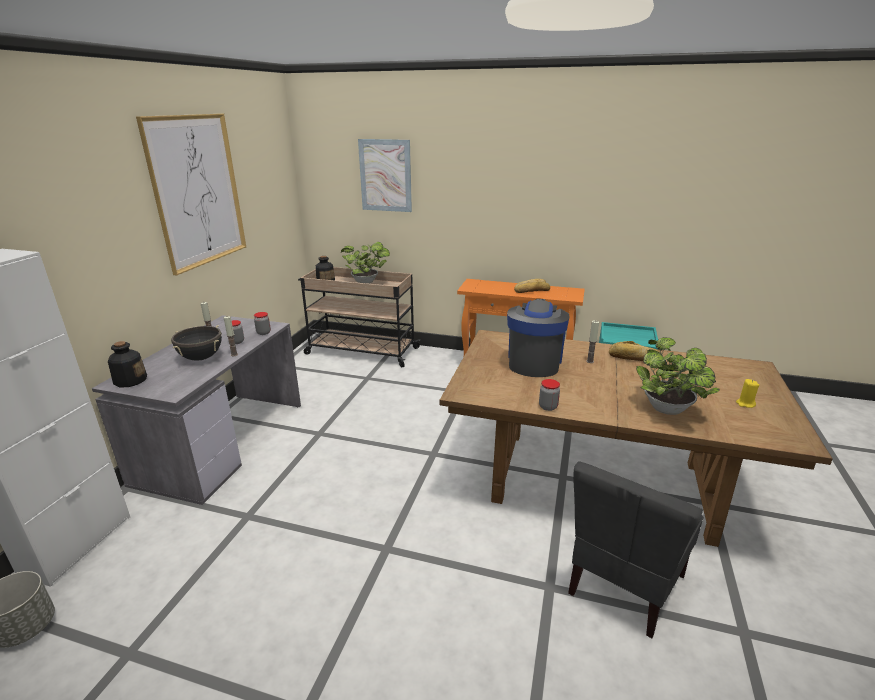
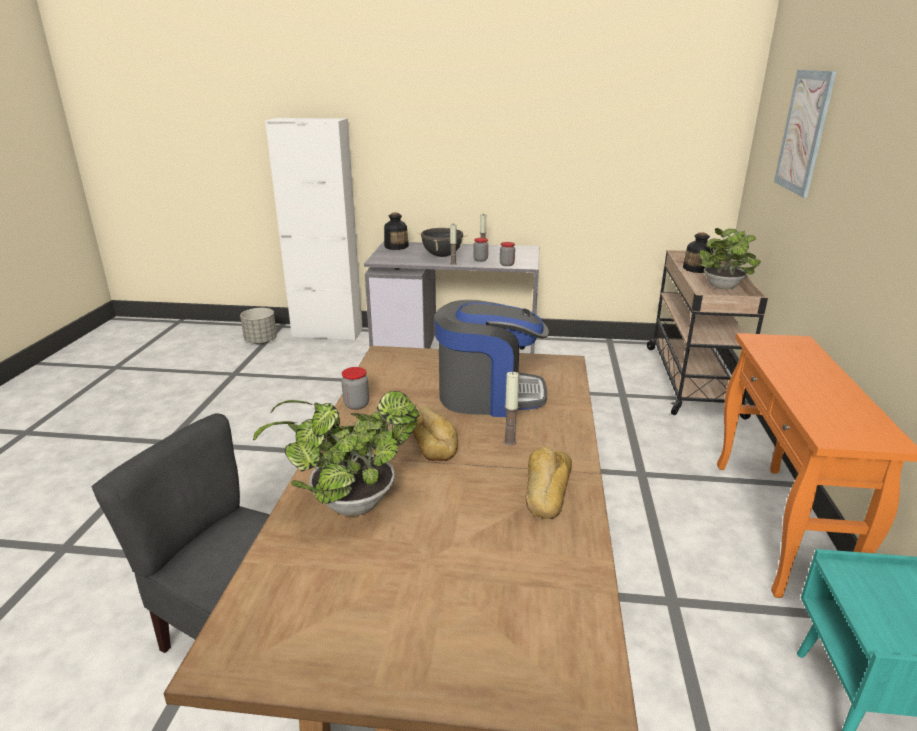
camera: 80 degrees right, 0 degrees up
picture [136,114,246,275] -> none
bread [514,279,550,293] -> bread moved to [412,406,458,461]
yellow candle [736,379,759,408] -> none

